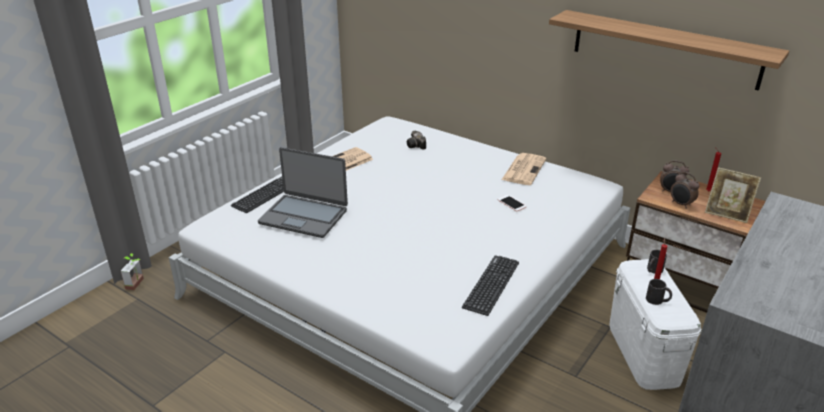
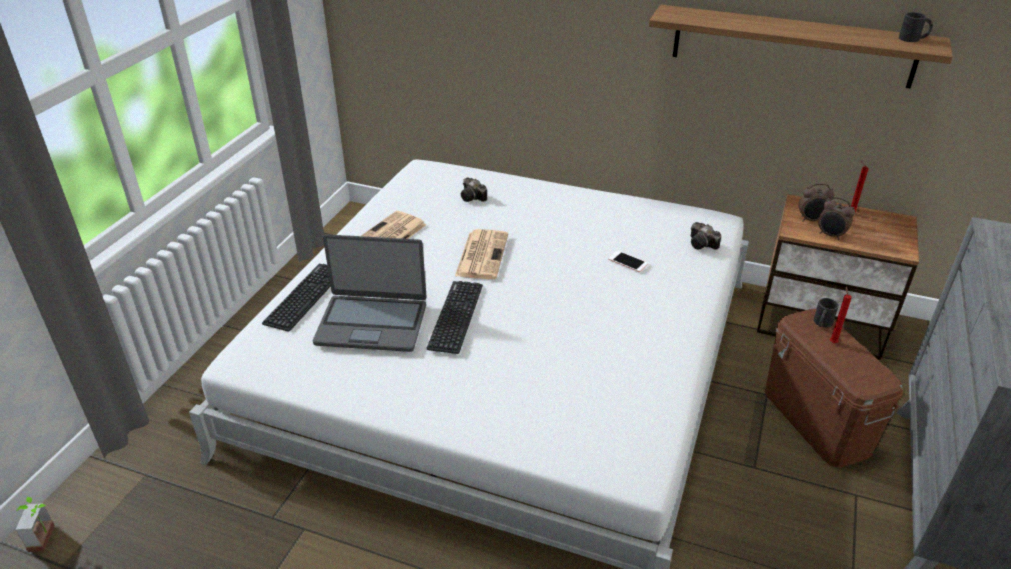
camera: 15 degrees left, 5 degrees up
potted plant [121,253,144,290] -> potted plant moved to [16,497,55,552]
keyboard [462,255,519,316] -> keyboard moved to [427,281,483,354]
newspaper [502,153,546,185] -> newspaper moved to [455,229,508,279]
white storage box [609,259,702,390] -> brown storage box [765,309,903,468]
black mug [646,279,672,305] -> black mug moved to [899,12,933,42]
picture frame [705,167,761,223] -> none
none -> camera [691,222,721,250]

